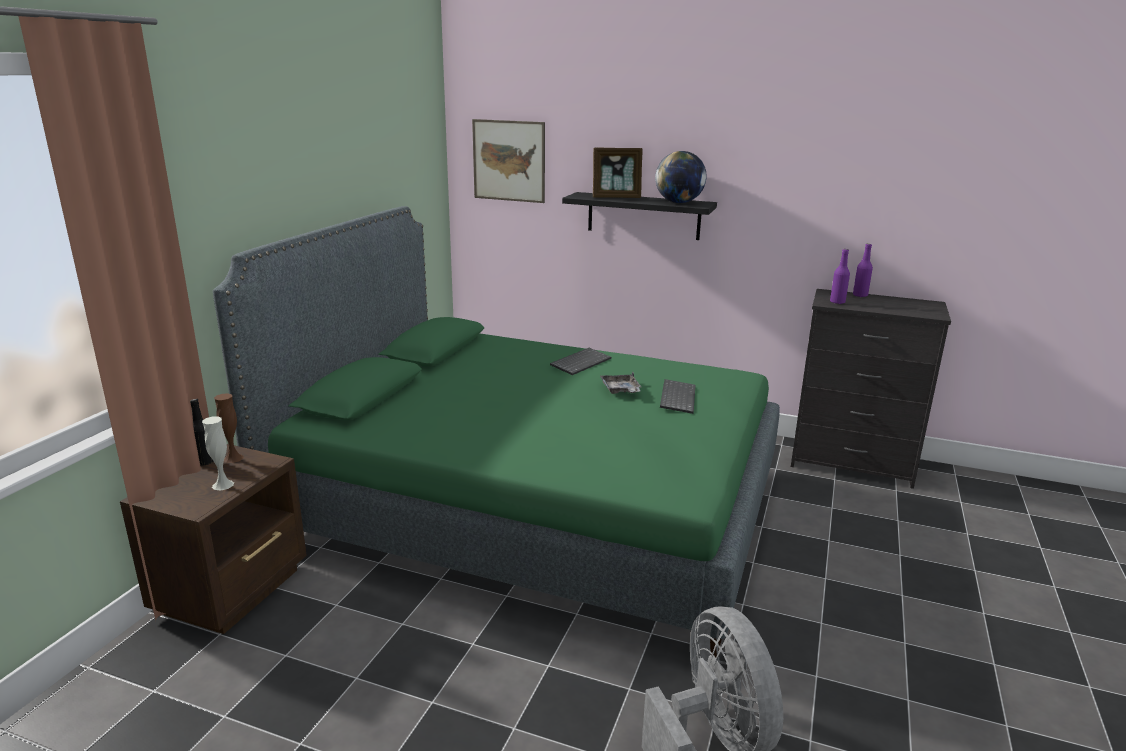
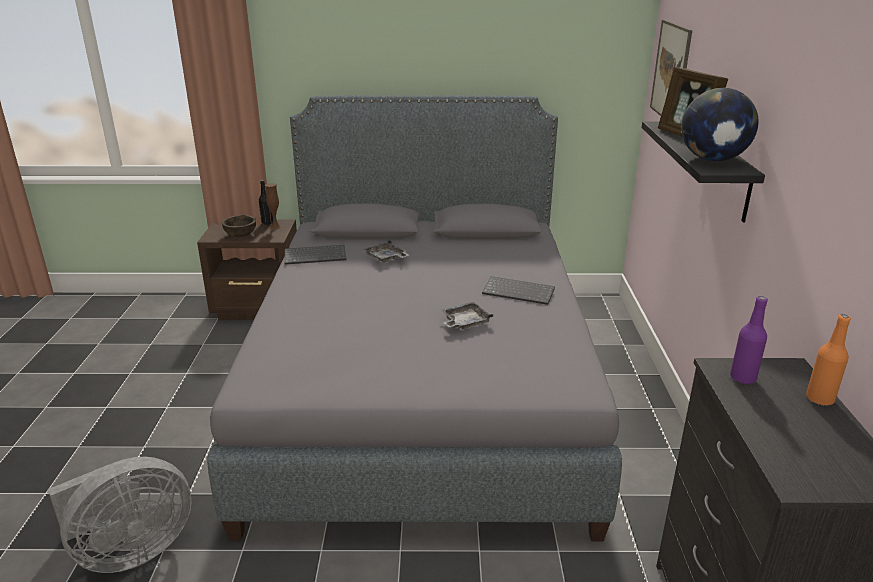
camera: 70 degrees right, 5 degrees up
white vase [202,416,234,491] -> brown bowl [222,215,256,237]
green bed [213,206,780,657] -> grey bed [207,95,622,542]
keyboard [660,379,696,414] -> keyboard moved to [285,245,346,265]
purple bottle [853,244,873,297] -> orange bottle [806,314,851,406]
none -> grey tray [363,239,409,263]

